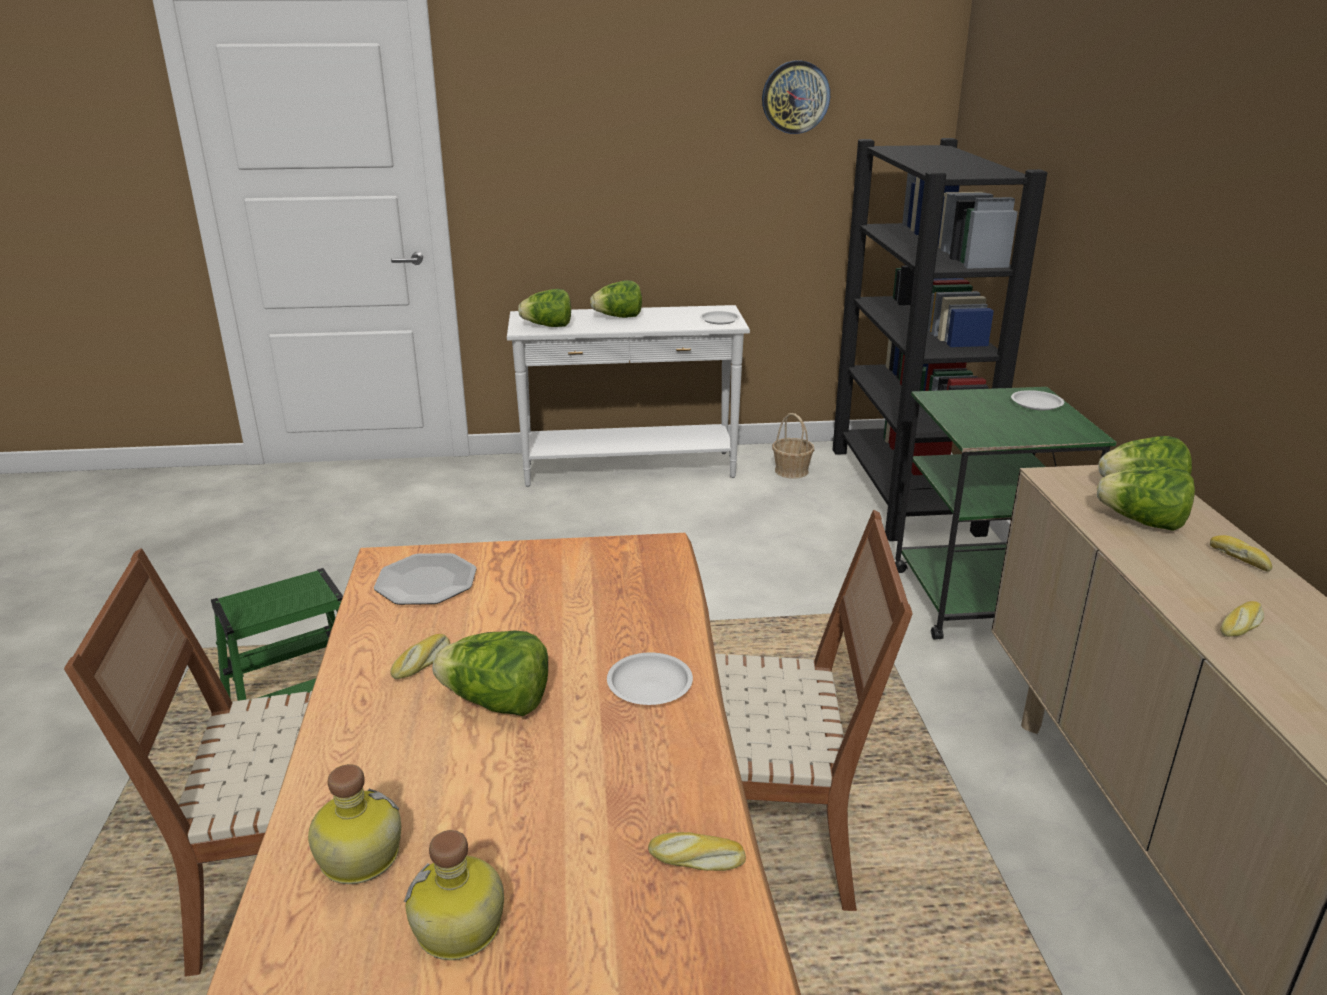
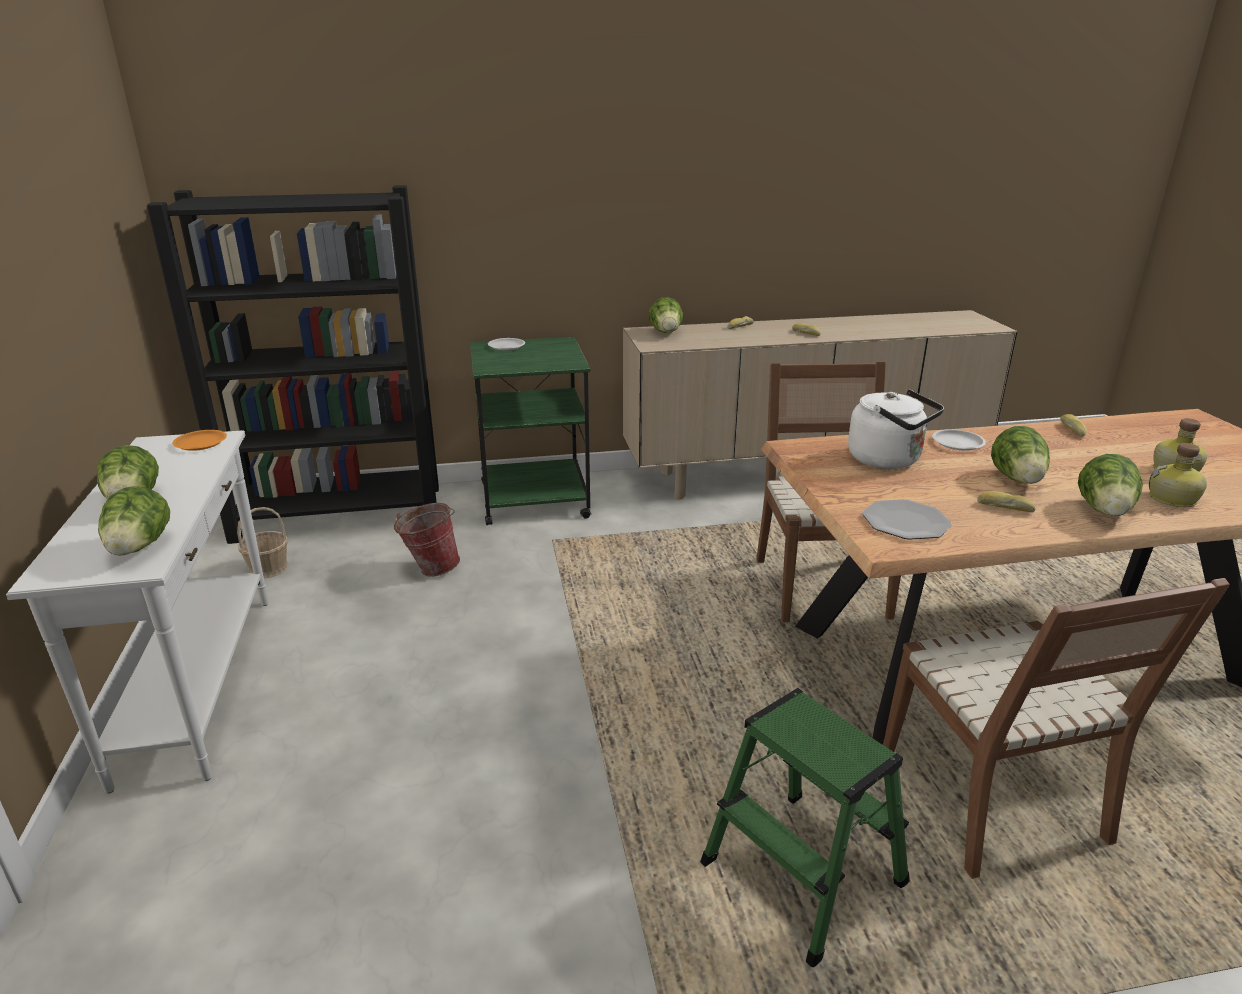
camera: 95 degrees left, 0 degrees up
white plate [700,311,740,324] -> orange plate [172,430,227,451]
wall clock [762,60,830,134] -> none
lettuce [1097,467,1195,531] -> lettuce moved to [1078,454,1143,516]
none -> bucket [394,503,460,577]
none -> white kettle [848,389,944,469]

